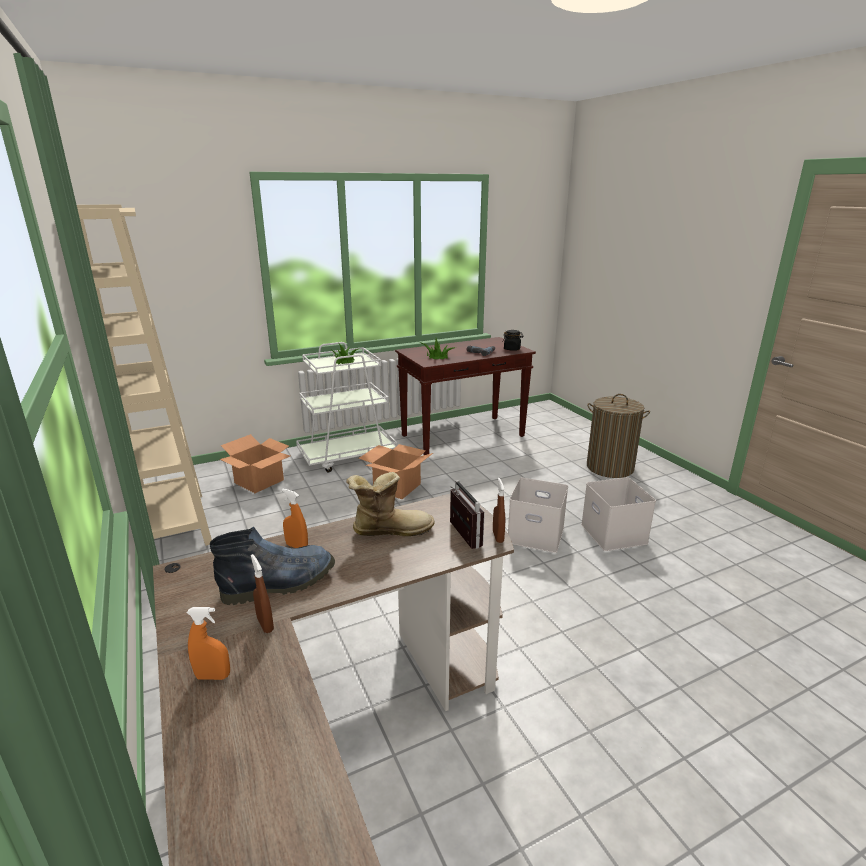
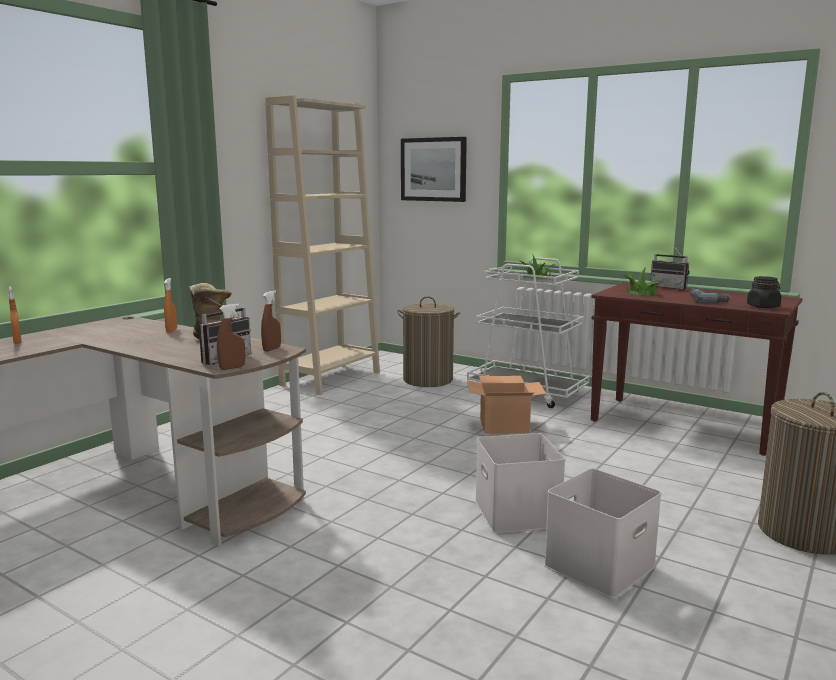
camera: 60 degrees right, 10 degrees down
boot [210,527,335,605] -> none
cardboard box [220,434,290,493] -> laundry basket [397,296,460,387]
brown spray bottle [251,554,274,633] -> brown spray bottle moved to [261,291,281,351]
none -> picture [401,137,467,202]
none -> radio [650,245,690,290]

